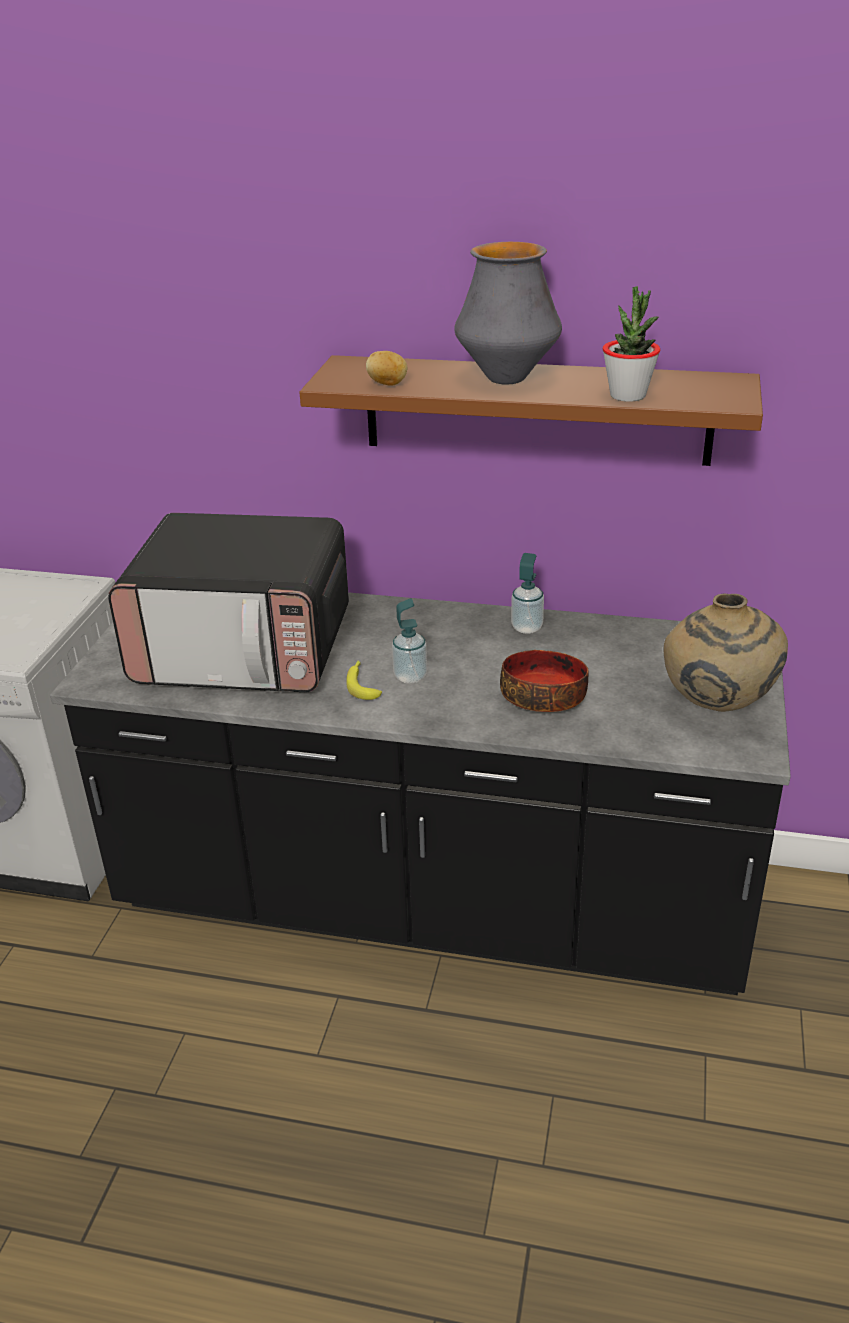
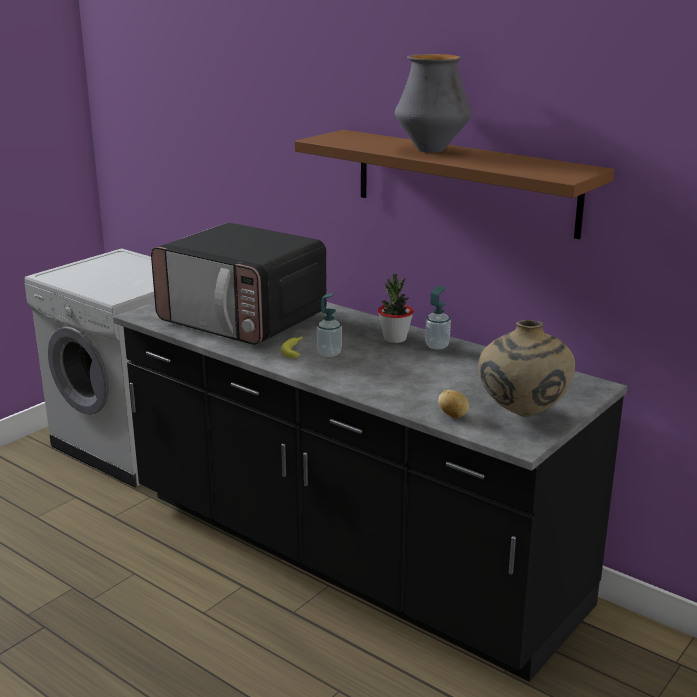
camera: 25 degrees right, 10 degrees down
potato [366,351,407,386] -> potato moved to [438,390,469,418]
bowl [500,650,589,712] -> none
potted plant [603,286,660,402] -> potted plant moved to [378,274,414,343]

